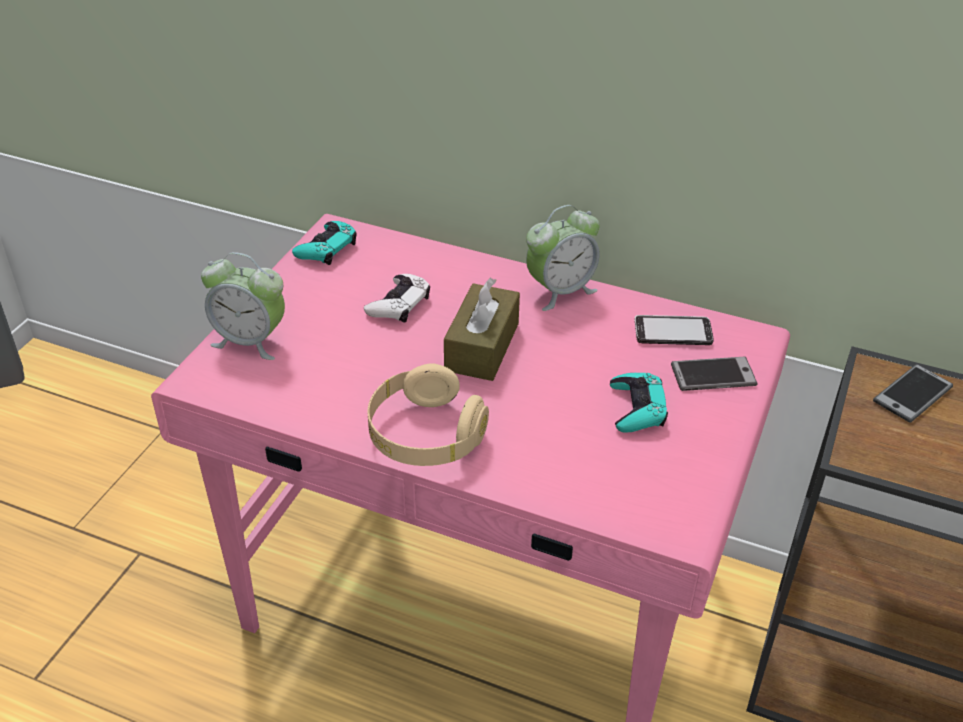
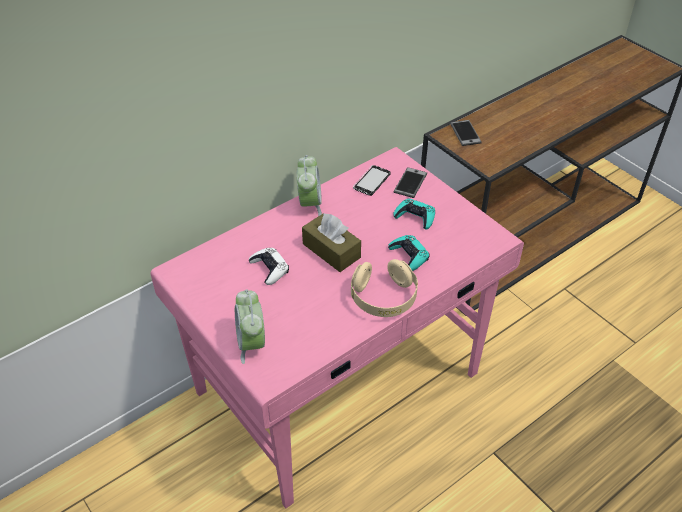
camera: 60 degrees left, 5 degrees up
alarm clock [201,252,285,360] -> alarm clock turned 120 degrees clockwise [235,289,265,364]
turquoise game controller [292,221,357,265] -> turquoise game controller moved to [388,235,430,271]

